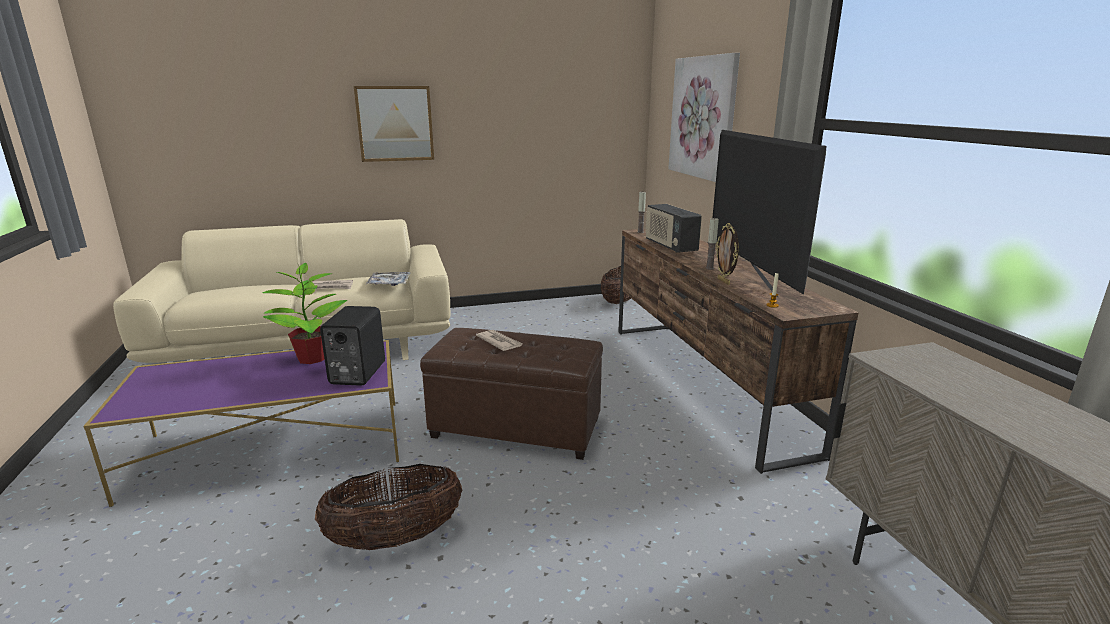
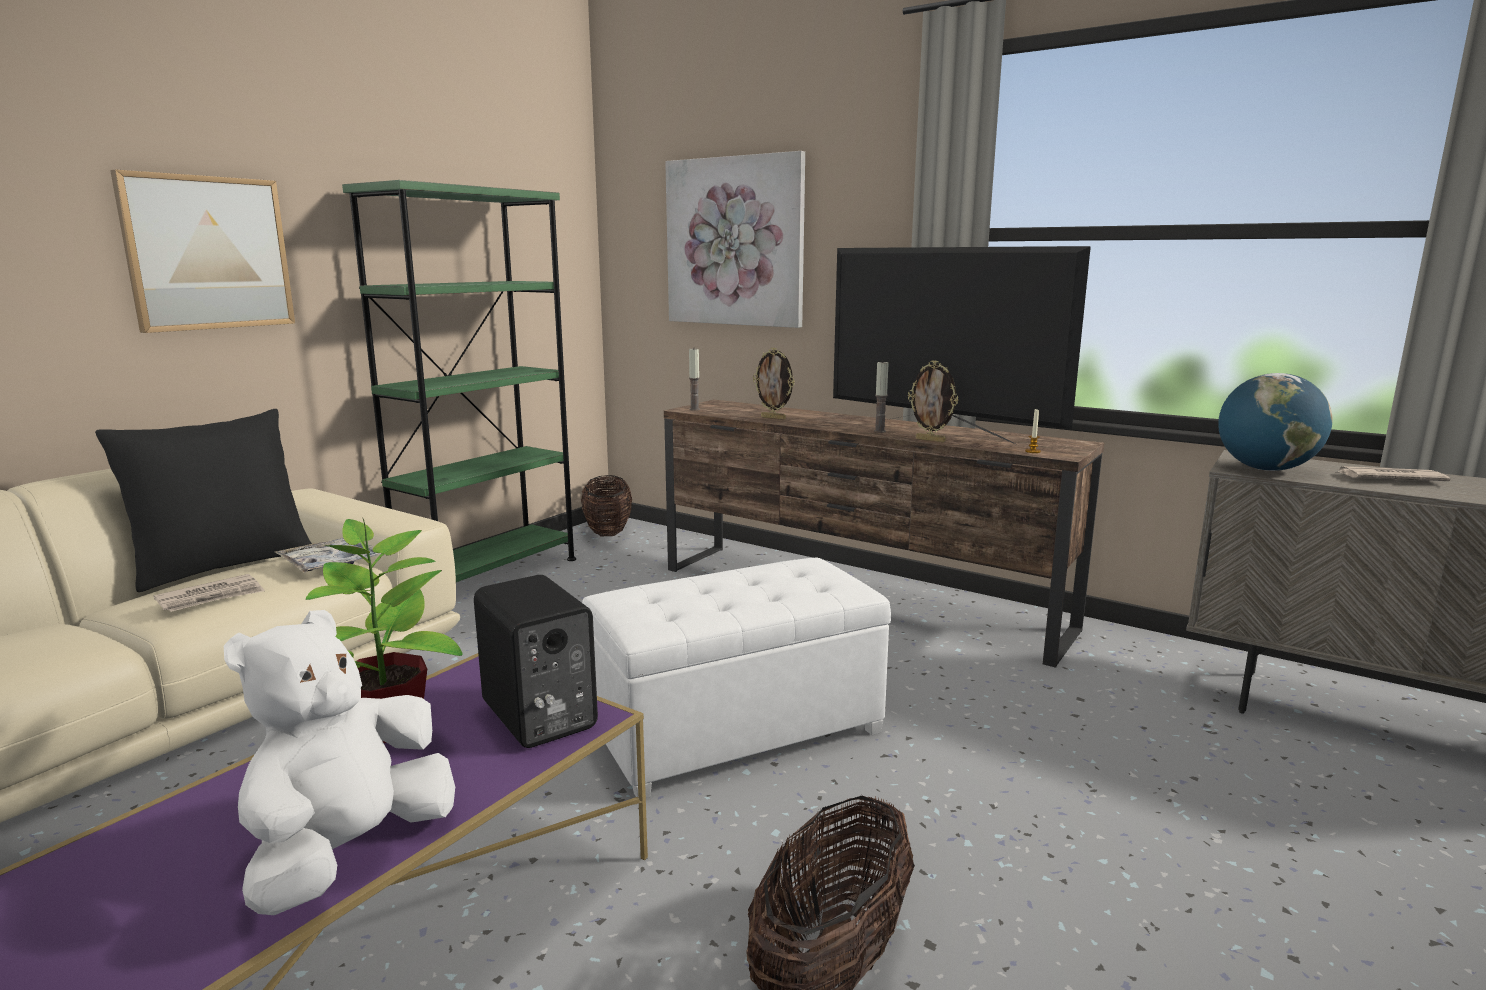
camera: 40 degrees left, 5 degrees down
brown ottoman [420,328,603,460] -> white ottoman [582,558,891,798]
newspaper [476,330,522,351] -> newspaper moved to [1335,466,1451,481]
radio [645,204,702,253] -> picture frame [753,348,794,420]
none -> black pillow [95,409,312,592]
none -> white plush toy [224,610,455,915]
none -> green bookcase [342,180,576,582]
none -> globe [1218,373,1333,471]

